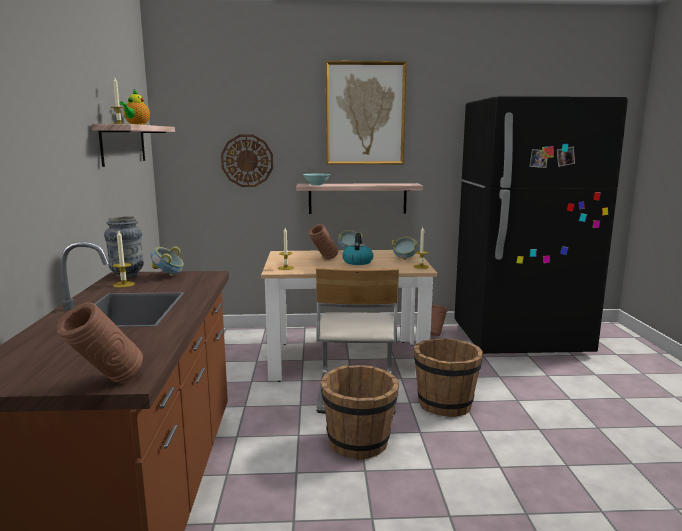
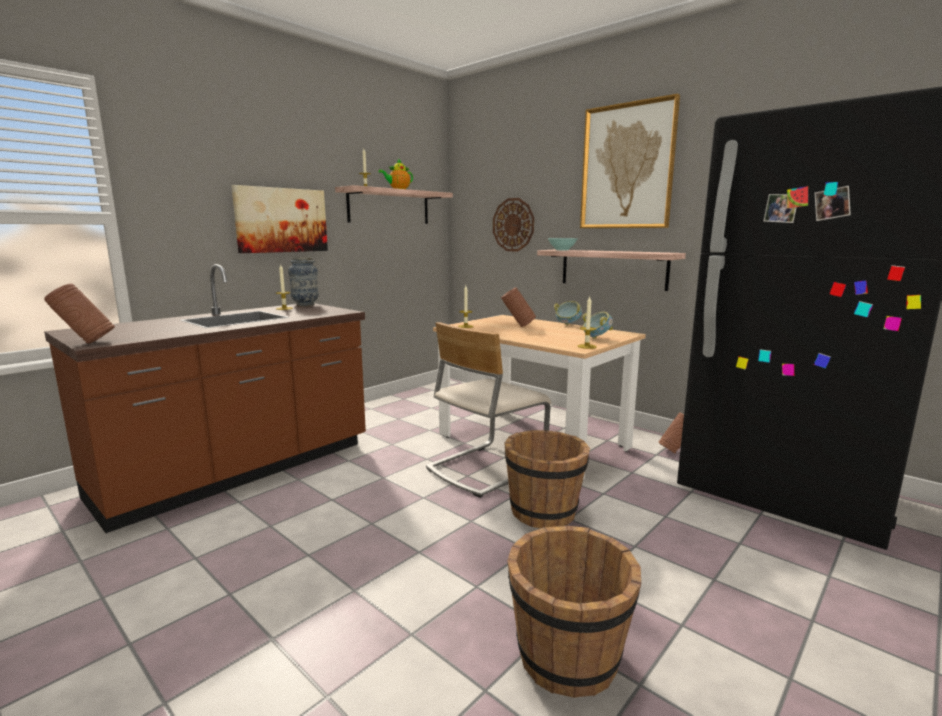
camera: 45 degrees right, 0 degrees up
bowl [151,246,184,276] -> none
brown bucket [321,365,399,460] -> brown bucket moved to [507,526,641,698]
kettle [342,233,373,265] -> none
none -> picture [231,185,328,253]

